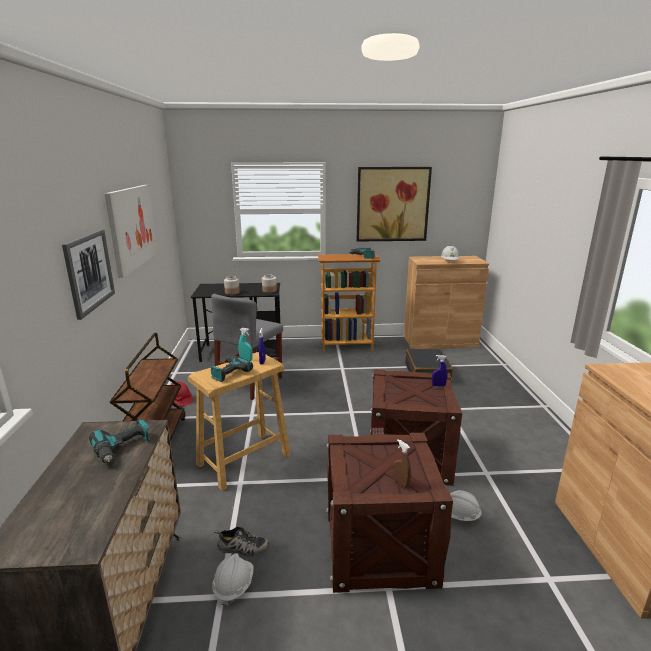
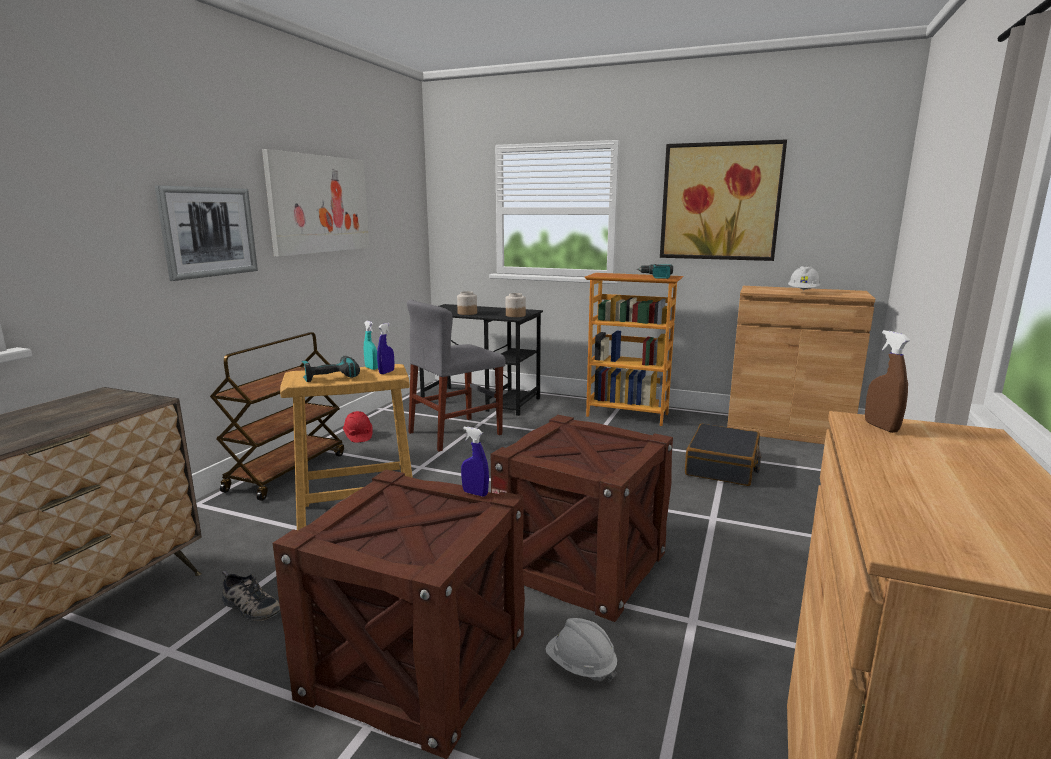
camera: 25 degrees right, 5 degrees down
power drill [89,418,151,463] -> none
white hard hat [212,553,254,606] -> none
brown spray bottle [393,439,411,488] -> brown spray bottle moved to [865,330,910,433]
blue spray bottle [432,355,447,387] -> blue spray bottle moved to [461,427,489,497]

